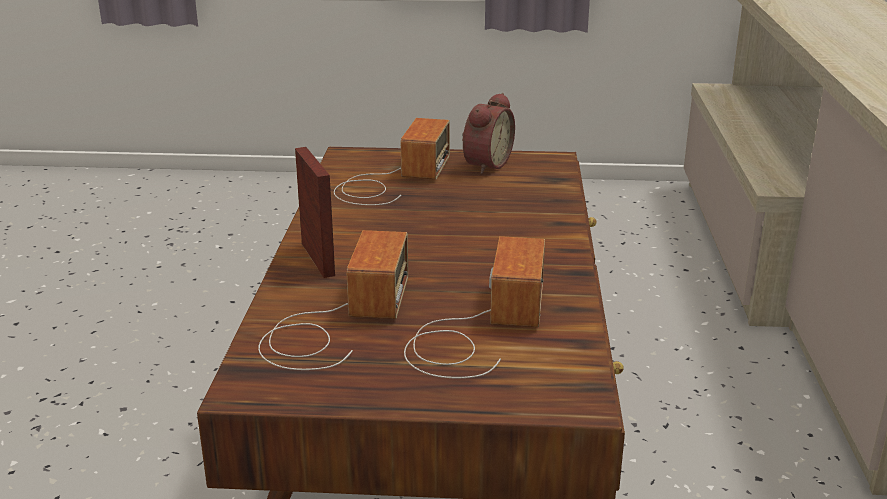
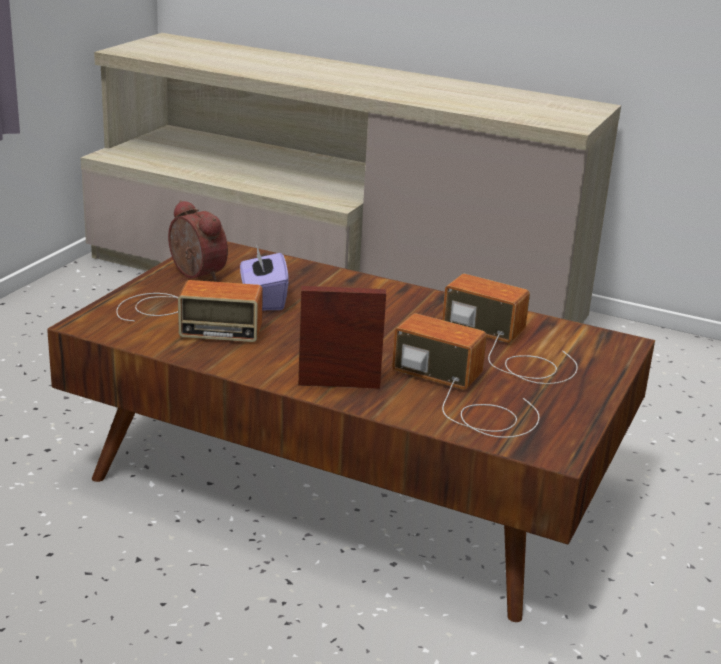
camera: 70 degrees left, 0 degrees up
radio [334,118,450,205] -> radio turned 150 degrees clockwise [116,280,263,342]
none -> purple tissue box [240,246,289,310]

